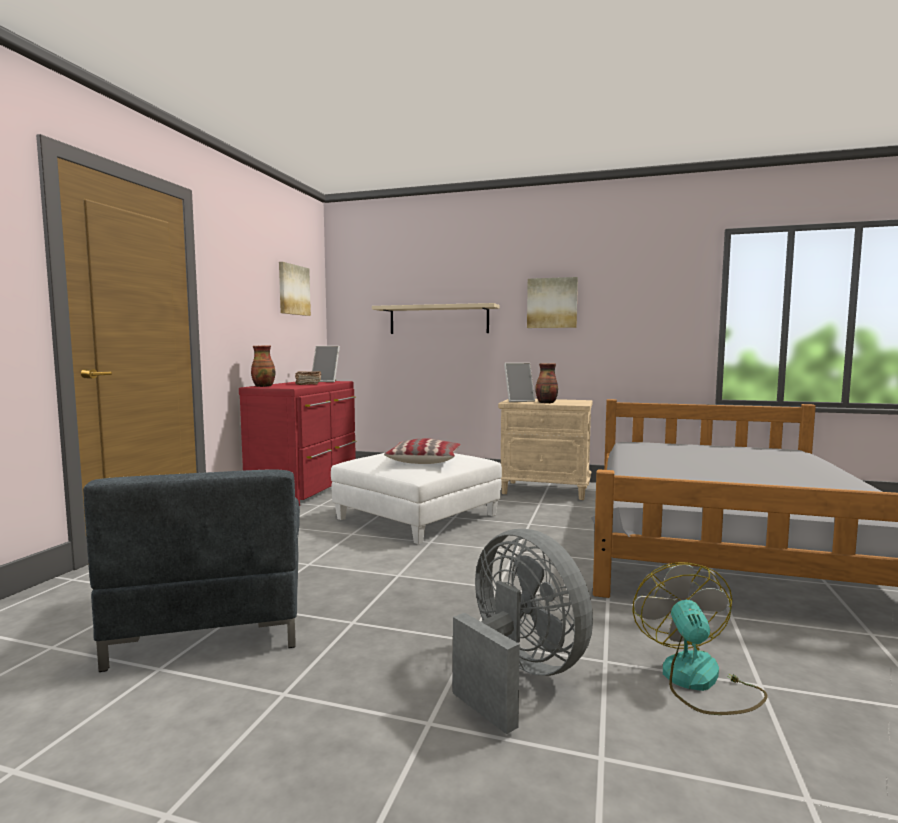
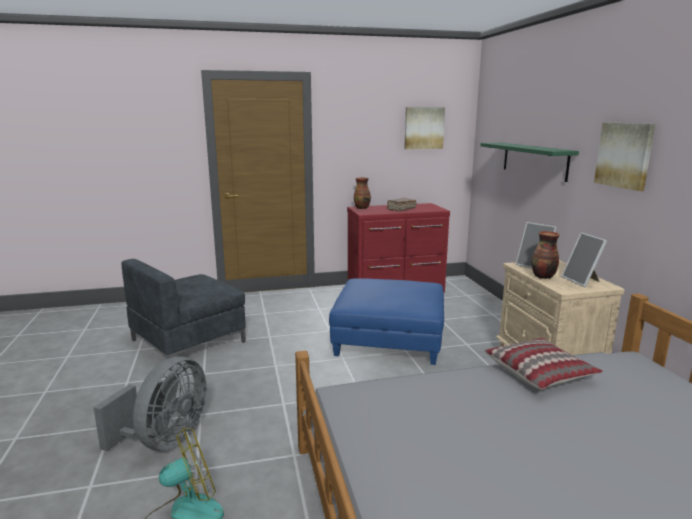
camera: 60 degrees right, 10 degrees up
picture frame [312,346,340,382] -> picture frame moved to [561,233,607,287]
white ottoman [331,453,502,544] -> blue ottoman [329,278,444,365]
beige shelf [372,303,500,334] -> green shelf [481,143,579,182]
pillow [384,438,461,464] -> pillow moved to [484,338,603,390]

